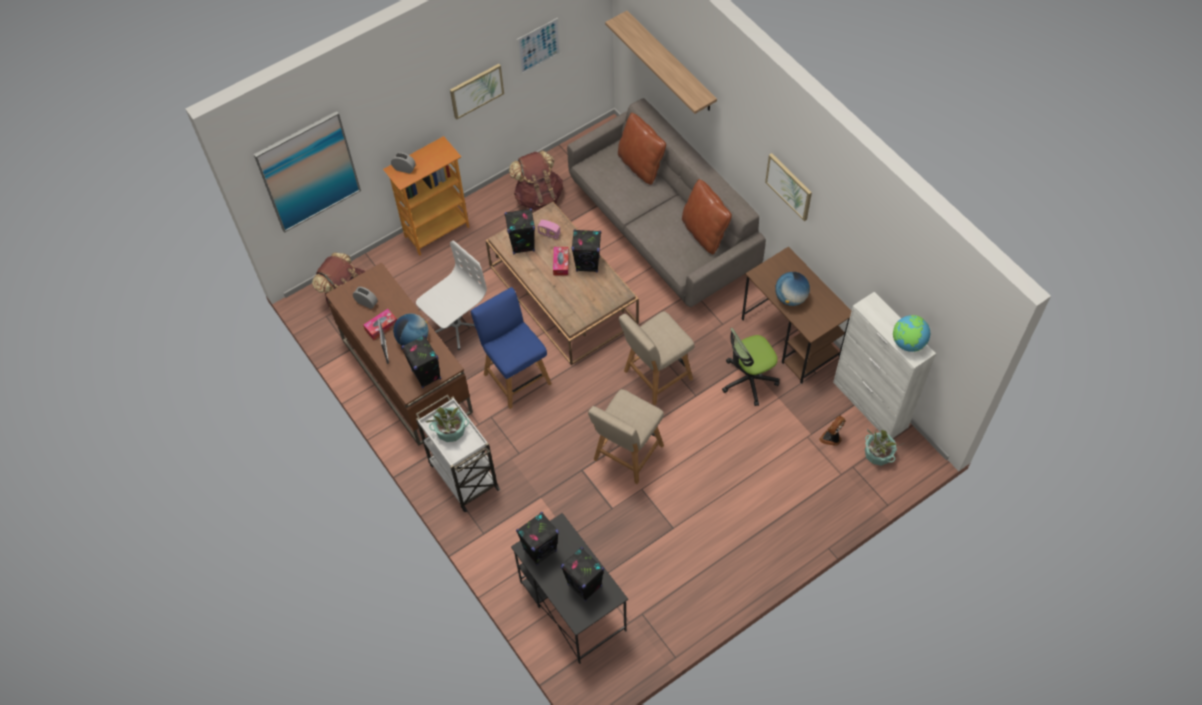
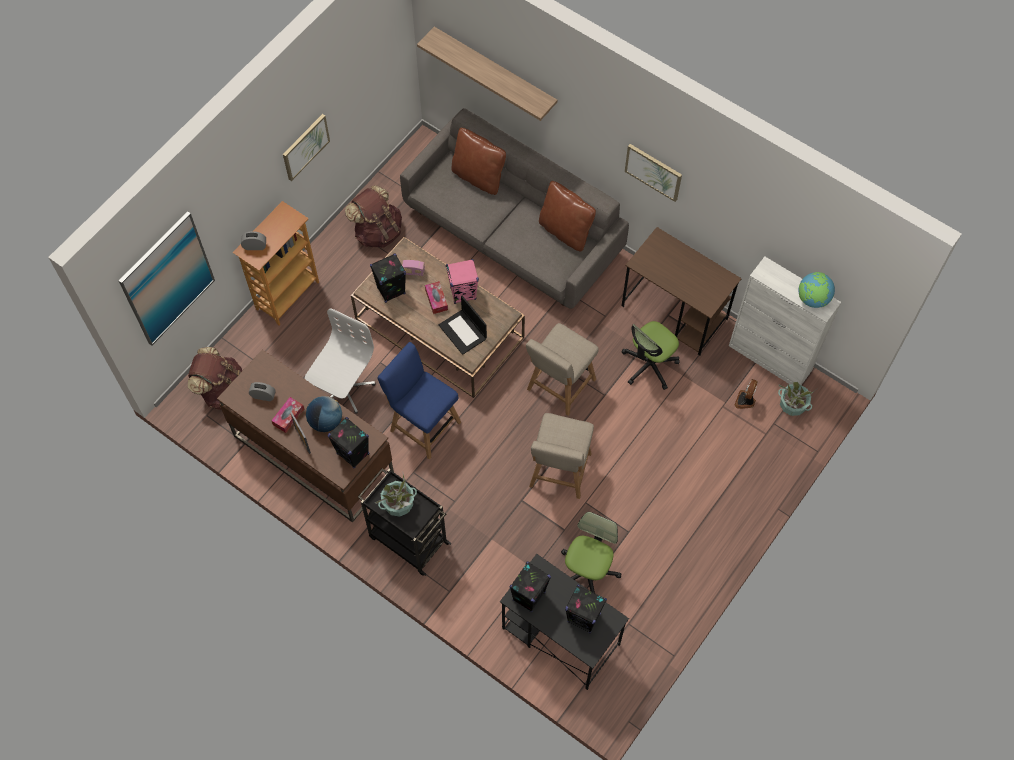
camera: 20 degrees left, 5 degrees up
white cart [416,395,501,512] -> black cart [358,468,451,576]
picture [517,18,561,74] -> none
black speaker [571,229,601,273] -> pink speaker [446,259,479,304]
globe [775,272,810,306] -> none
none -> laptop [439,296,487,355]
none -> office chair [561,512,621,593]

